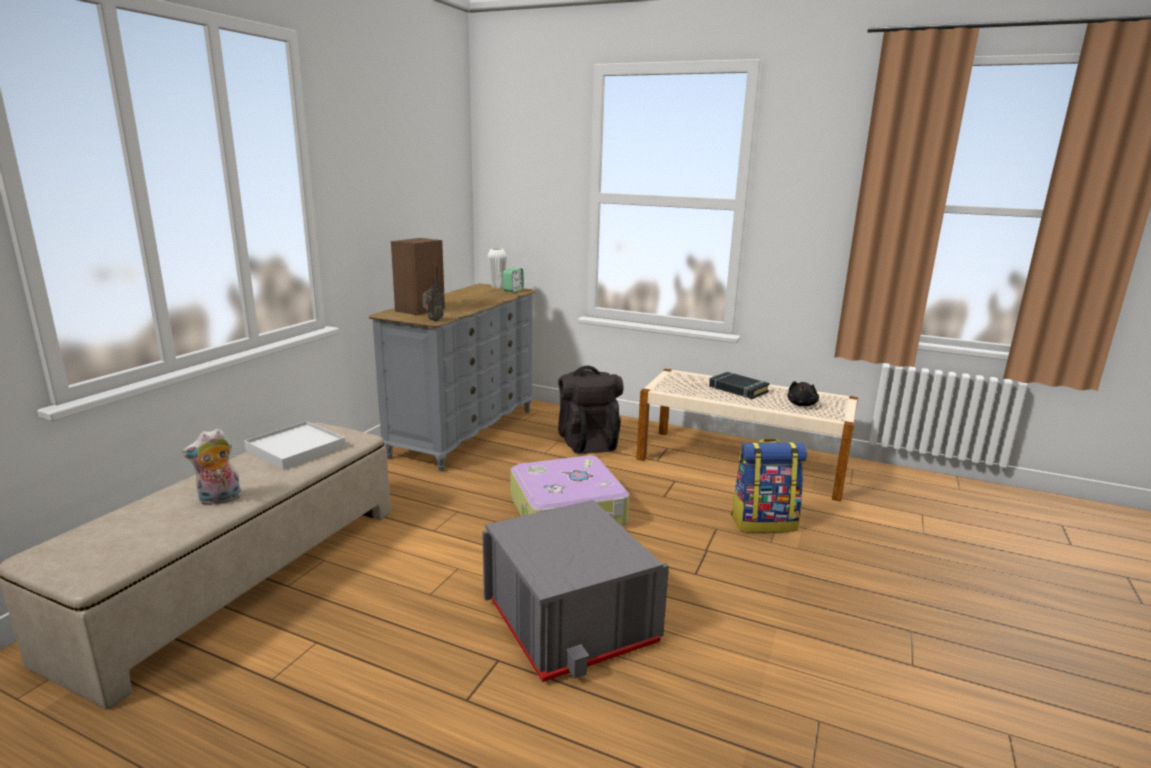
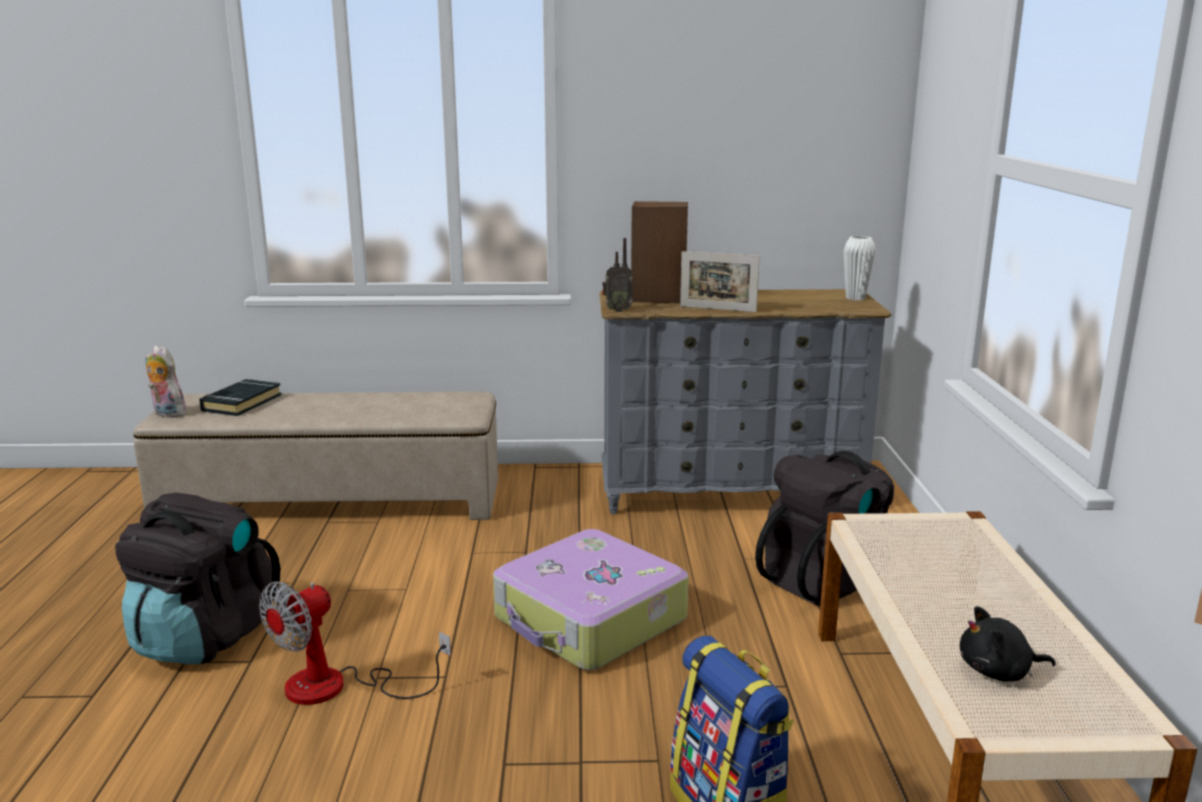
camera: 65 degrees right, 0 degrees up
plush toy [182,428,242,505] -> plush toy moved to [145,345,188,418]
white tray [244,421,346,470] -> none
grey storage box [482,500,669,682] -> fan [259,581,451,705]
alarm clock [503,268,524,292] -> none
black book [709,372,770,399] -> black book moved to [199,379,282,416]
none -> black backpack [115,493,281,664]
none -> picture frame [680,251,760,312]

